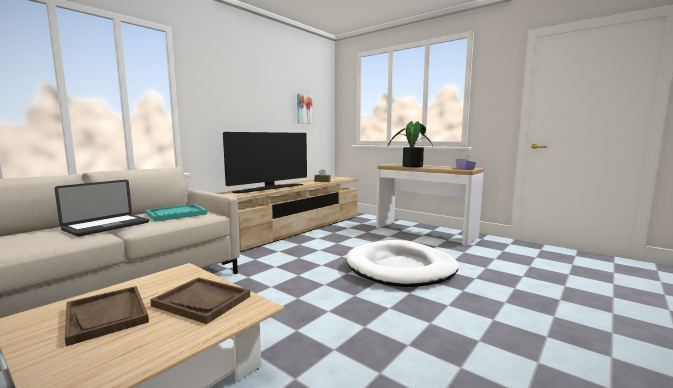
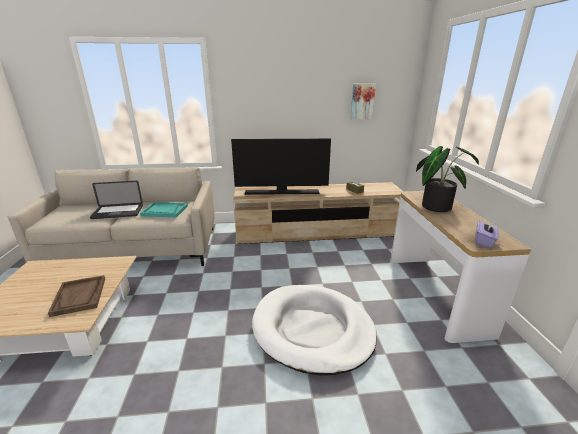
camera: 45 degrees right, 15 degrees up
brown tray [65,286,149,346] -> none

